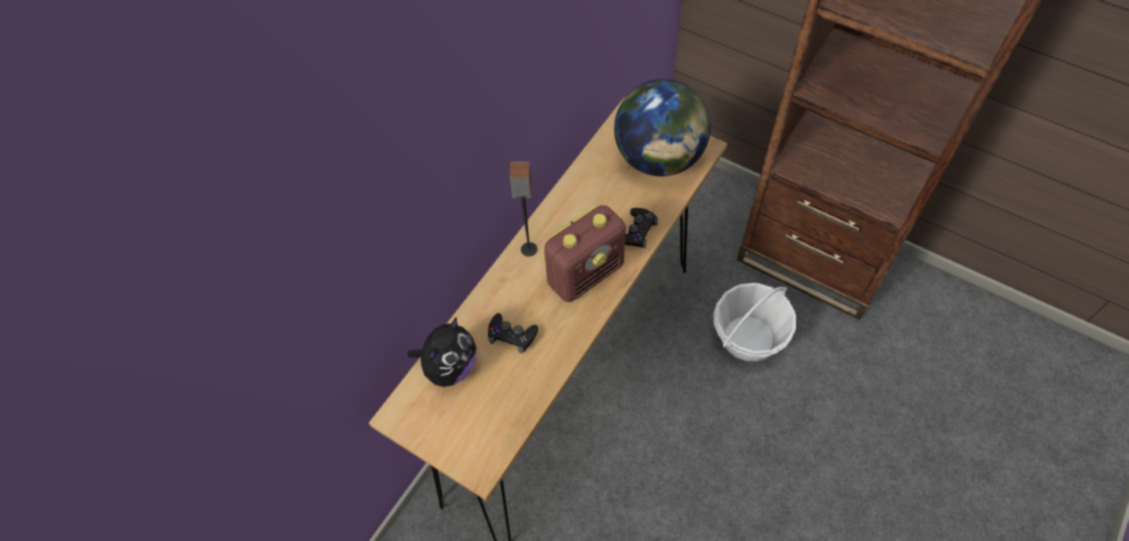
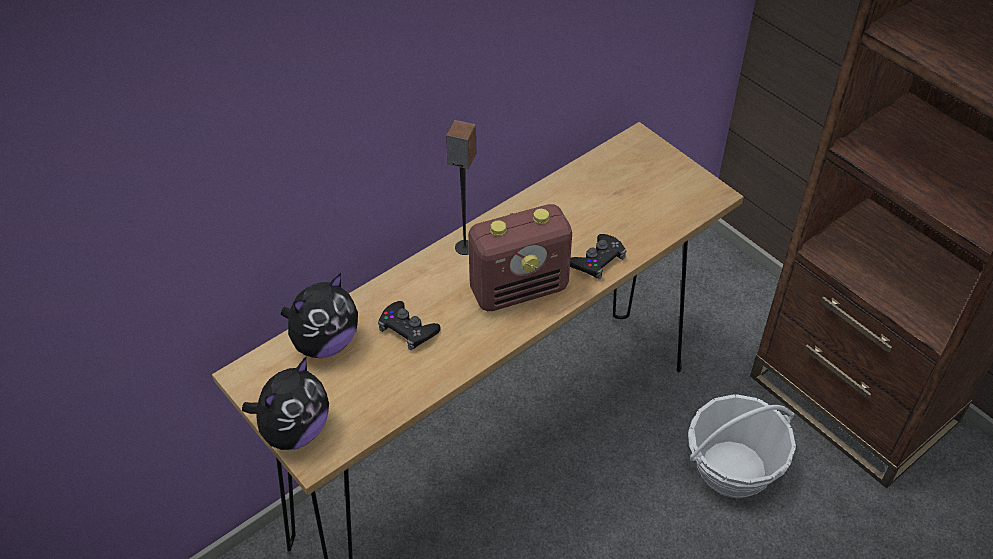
camera: 15 degrees right, 10 degrees down
globe [614,79,711,176] -> none
none -> plush toy [242,357,329,450]

